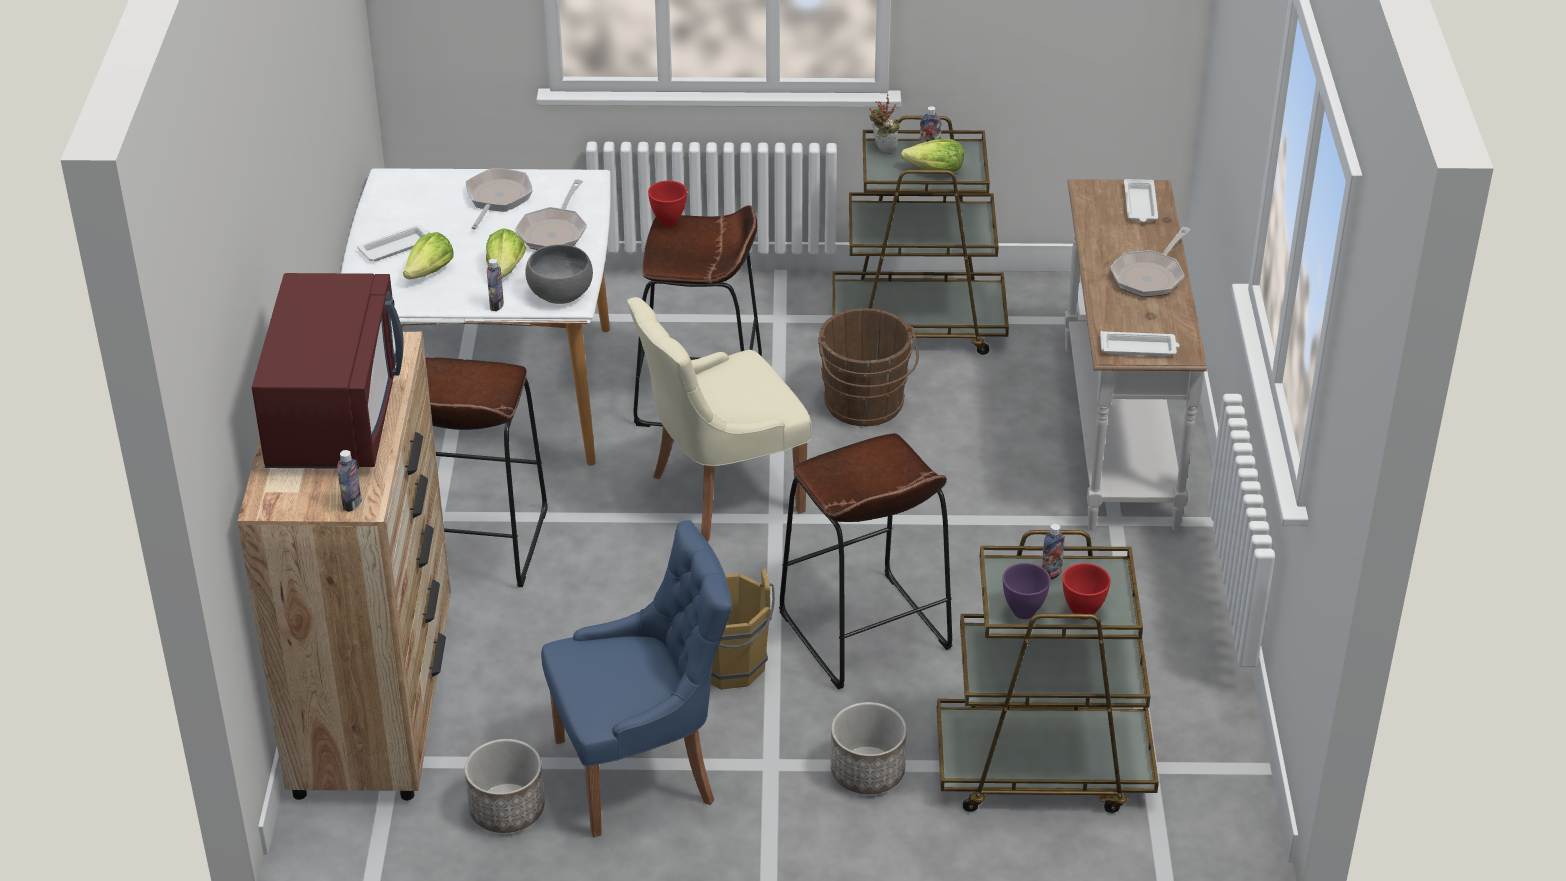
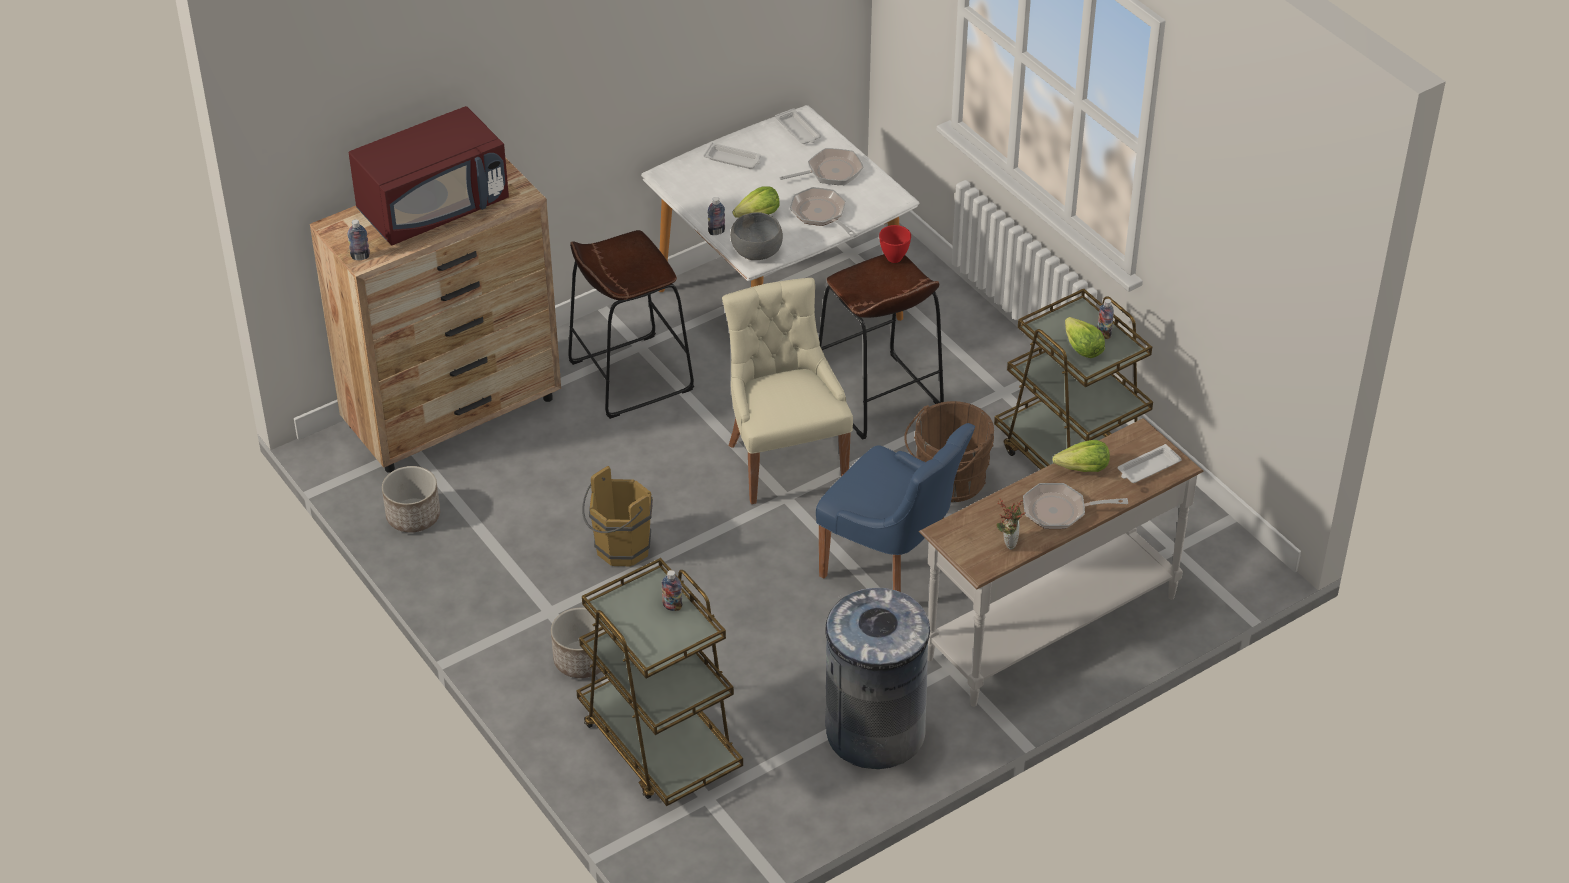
camera: 55 degrees right, 5 degrees up
lettuce [403,232,453,279] -> lettuce moved to [1052,440,1110,472]
frying pan [515,179,587,250] -> frying pan turned 75 degrees clockwise [790,187,857,238]
blue chair [541,520,732,837] -> blue chair moved to [816,423,975,592]
beige chair [627,297,812,542] -> beige chair turned 45 degrees clockwise [722,278,853,504]
brown stool [779,433,952,690] -> none
potted plant [869,94,900,154] -> potted plant moved to [996,498,1026,550]
purple bowl [1002,563,1051,619] -> none
red bowl [1062,563,1111,620] -> none
white tray [1100,331,1180,356] -> white tray moved to [775,108,821,144]
none -> grey trash can [825,588,930,769]

